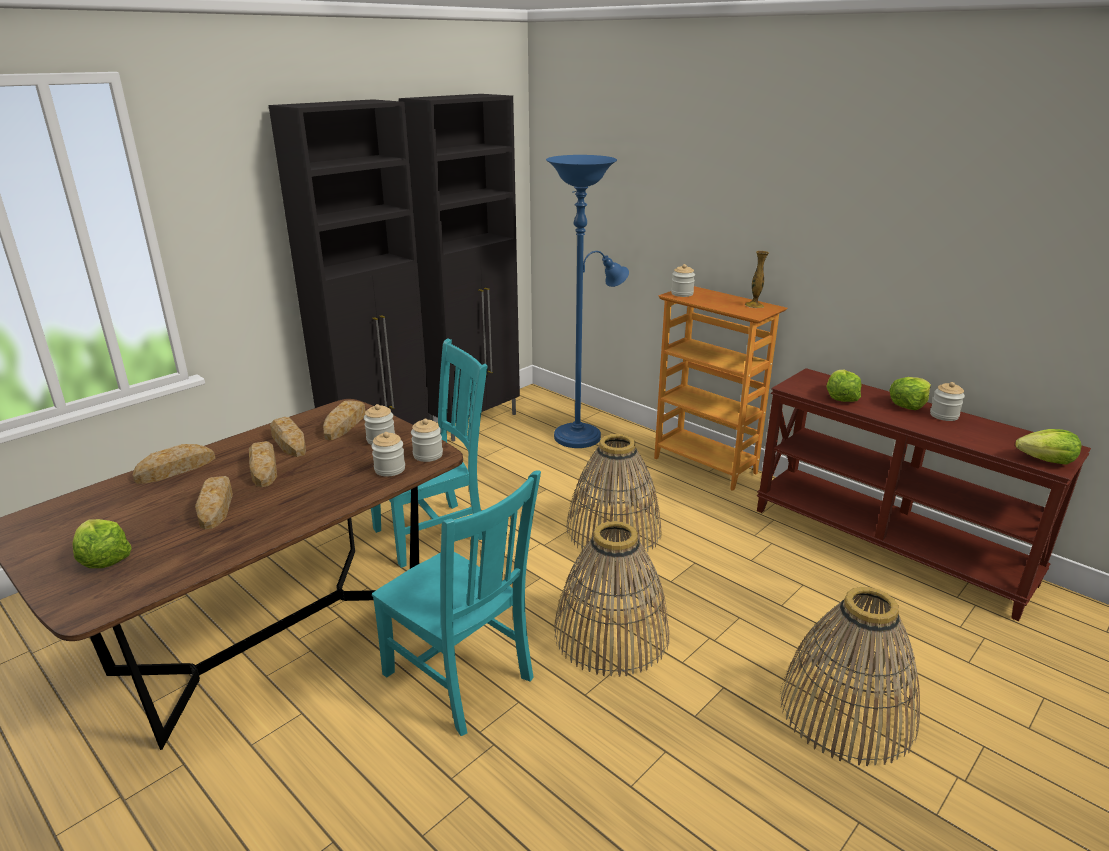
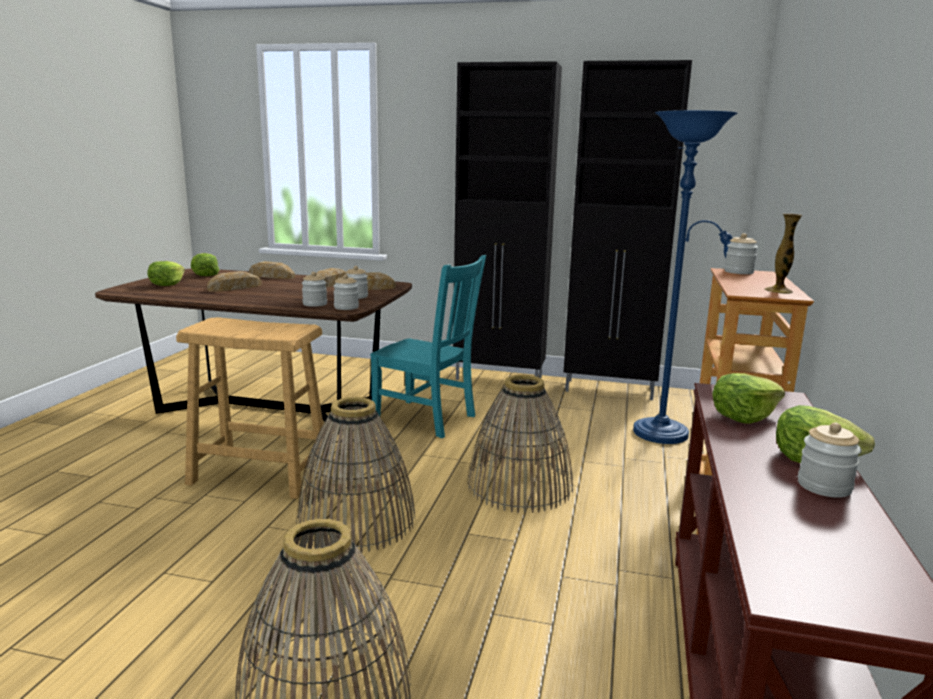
camera: 60 degrees right, 10 degrees down
bread [249,441,277,487] -> none
turquoise chair [372,471,541,736] -> beige stool [176,317,329,499]
lettuce [1015,429,1081,465] -> lettuce moved to [191,253,219,276]

